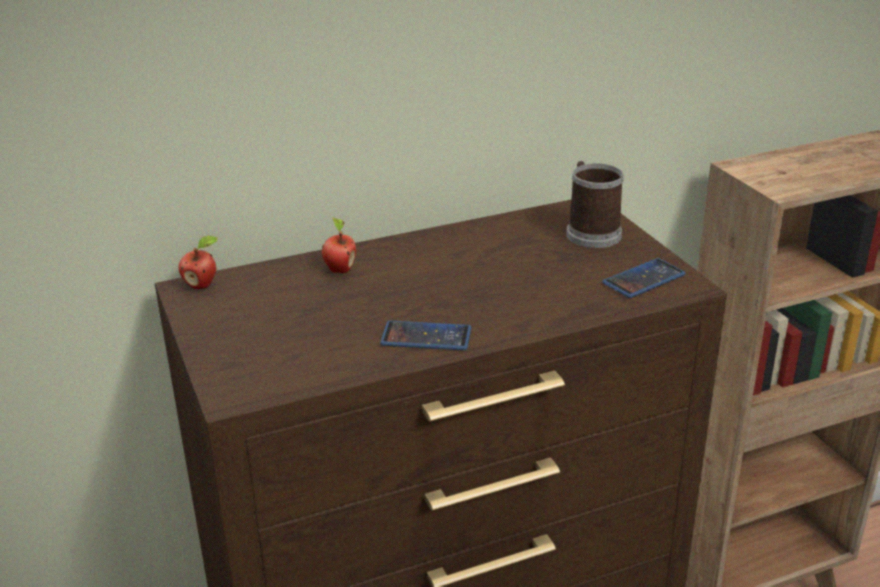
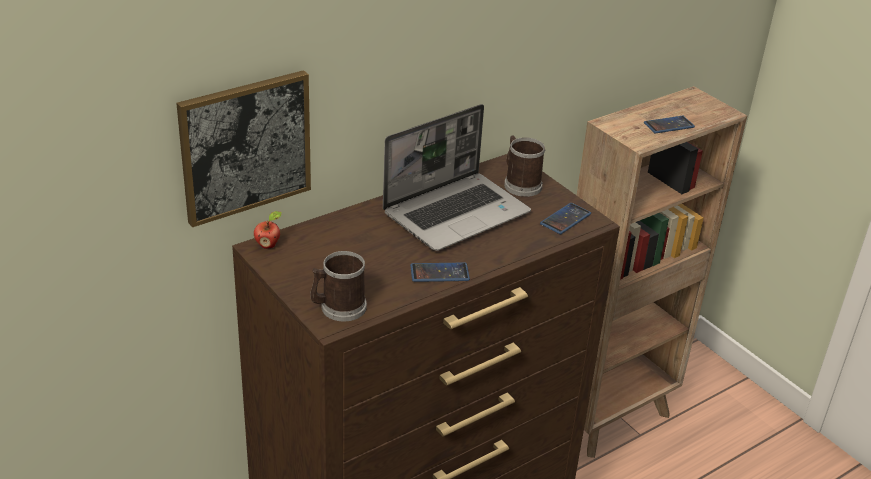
camera: 15 degrees left, 5 degrees up
apple [322,217,356,273] -> none
none -> picture [176,70,311,227]
none -> mug [310,251,367,321]
none -> laptop [383,104,531,251]
none -> phone [644,116,695,133]

